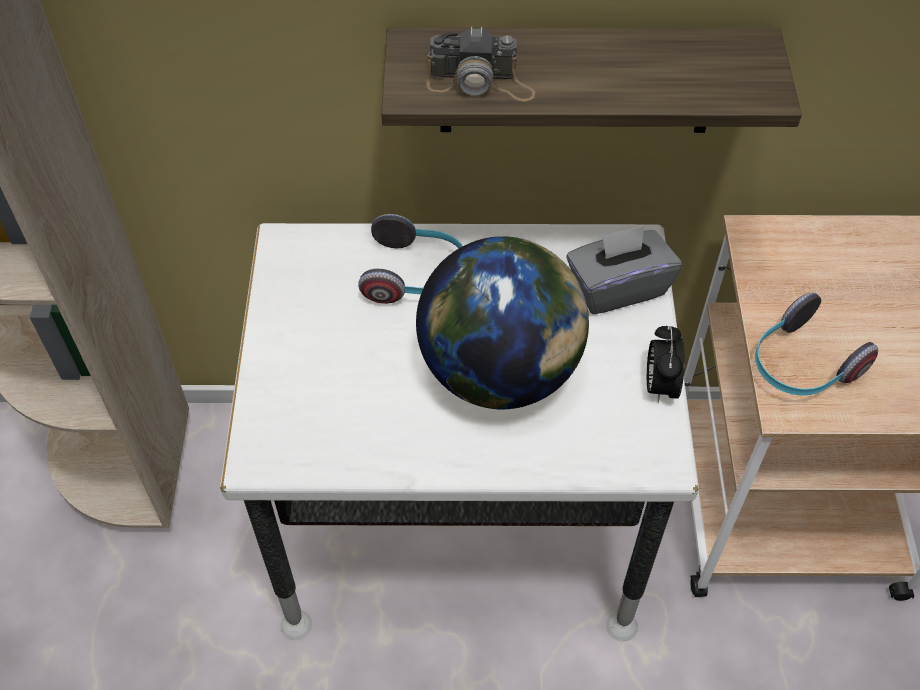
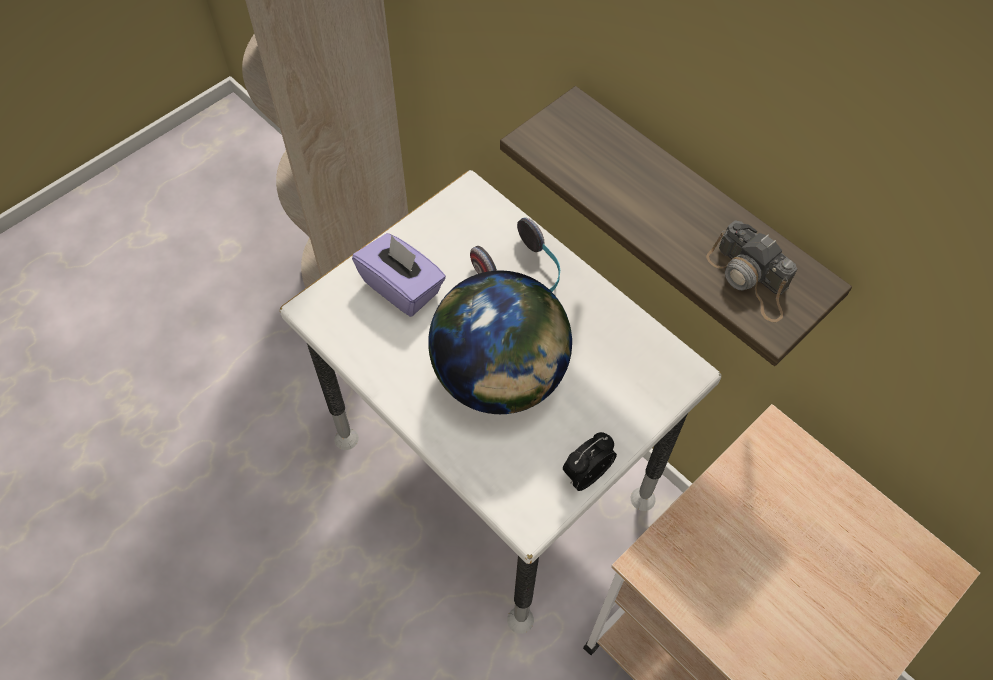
camera: 45 degrees right, 5 degrees up
camera [427,27,535,101] -> camera moved to [706,220,797,322]
grey tissue box [566,226,682,314] -> none
headphones [755,292,878,395] -> none
none -> purple tissue box [352,233,446,317]

